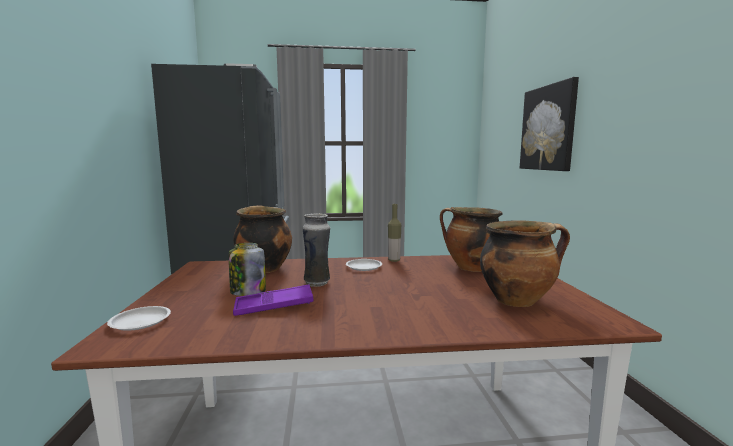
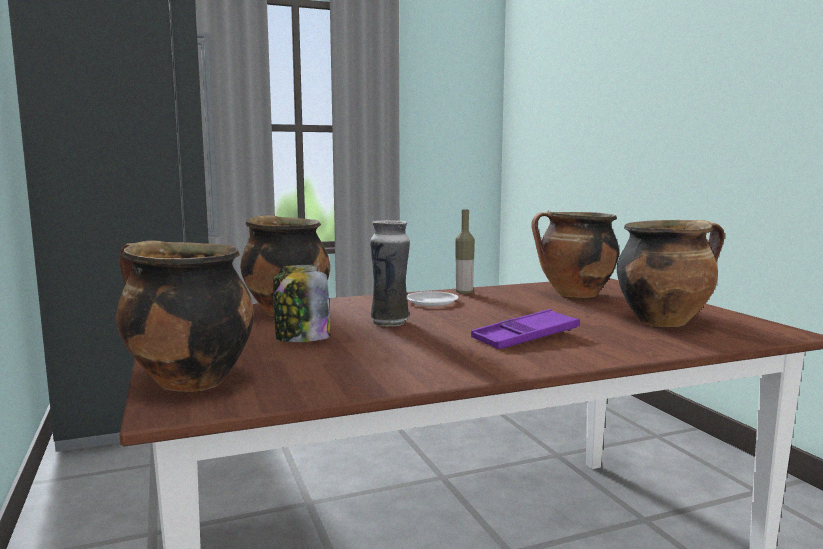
camera: 15 degrees left, 0 degrees up
white plate [107,306,171,331] -> cooking pot [116,240,254,392]
purple tray [233,284,313,316] -> purple tray moved to [471,309,580,349]
picture [520,77,579,171] -> none

